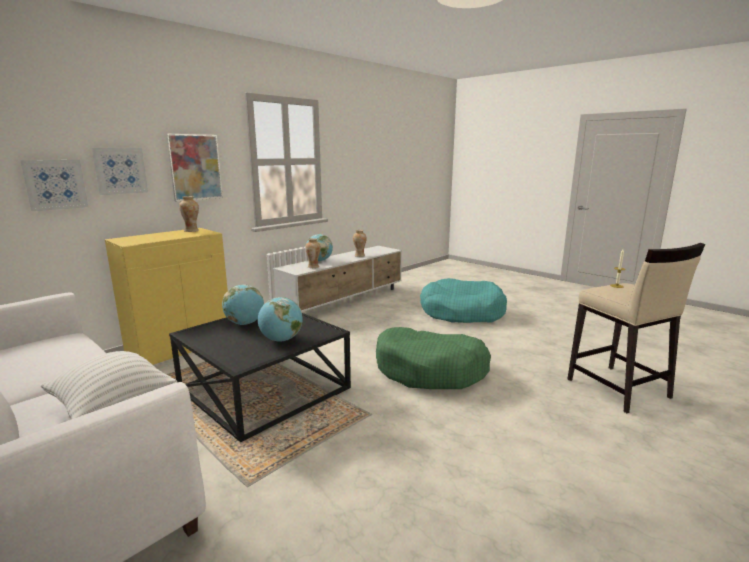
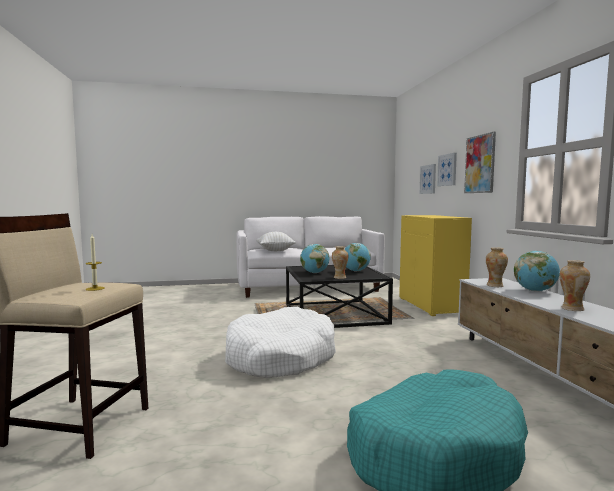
camera: 125 degrees right, 10 degrees down
vase [179,196,199,232] -> vase moved to [332,246,348,279]
green dog bed [376,327,491,389] -> white dog bed [225,307,336,378]

